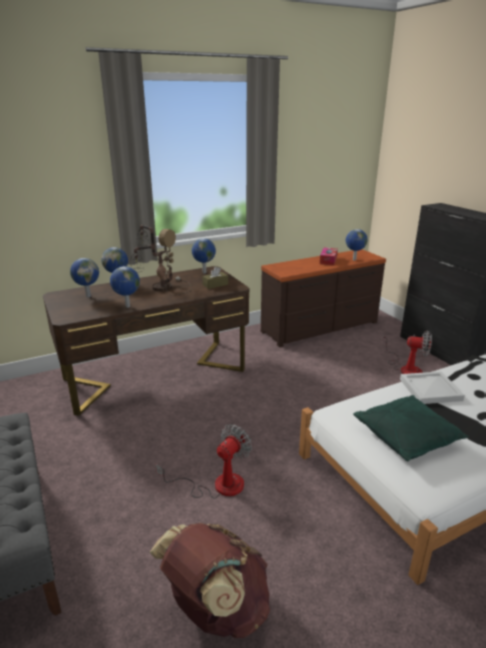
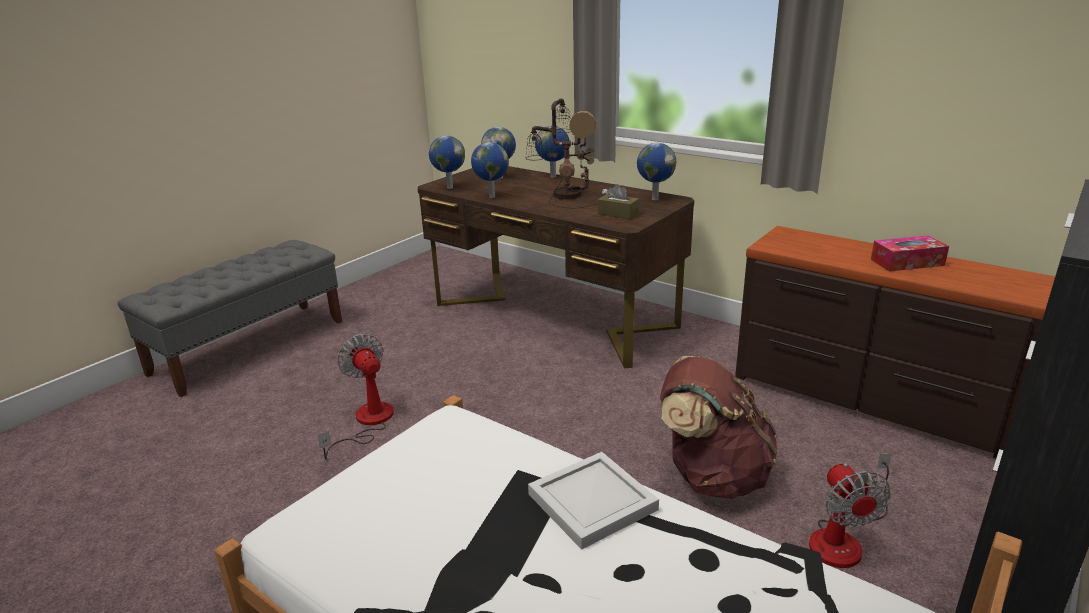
camera: 65 degrees right, 0 degrees up
brown backpack [149,523,270,638] -> brown backpack moved to [660,356,777,499]
fan [156,424,252,499] -> fan turned 135 degrees counterclockwise [318,334,394,460]
globe [346,229,368,260] -> globe moved to [429,135,465,189]
green pillow [353,395,469,461] -> none

